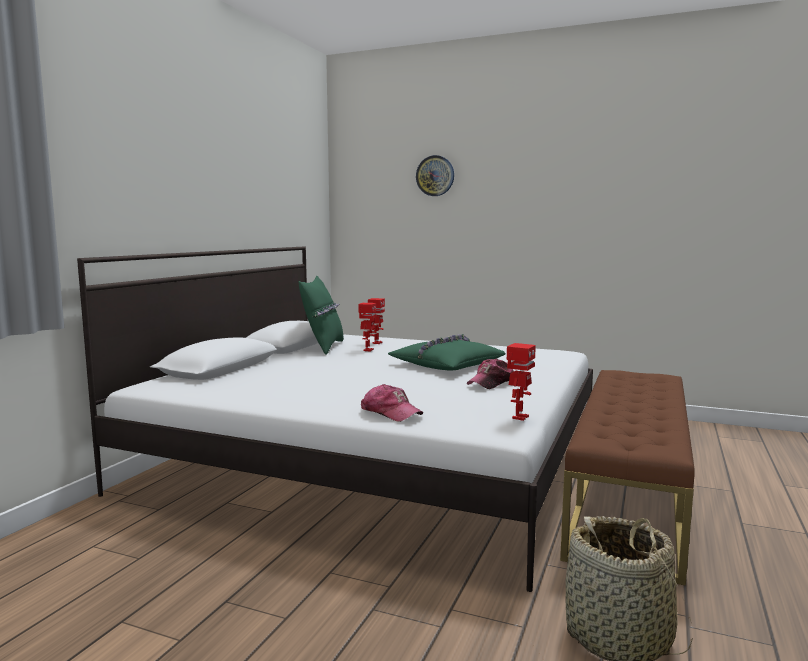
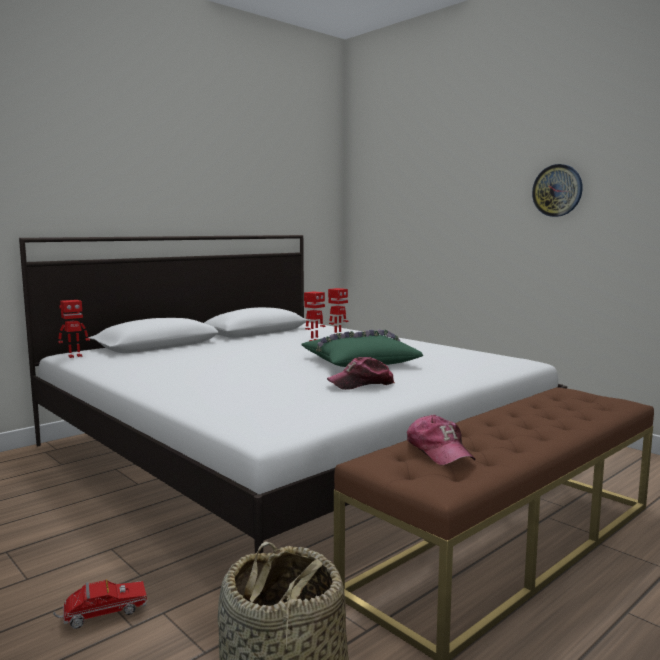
camera: 25 degrees right, 0 degrees up
green pillow [299,276,344,355] -> none
cap [361,384,423,422] -> cap moved to [407,414,476,466]
wall clock [416,155,454,196] -> wall clock moved to [532,164,583,217]
toy robot [507,343,536,421] -> toy robot moved to [58,300,90,358]
none -> toy truck [53,579,147,629]

